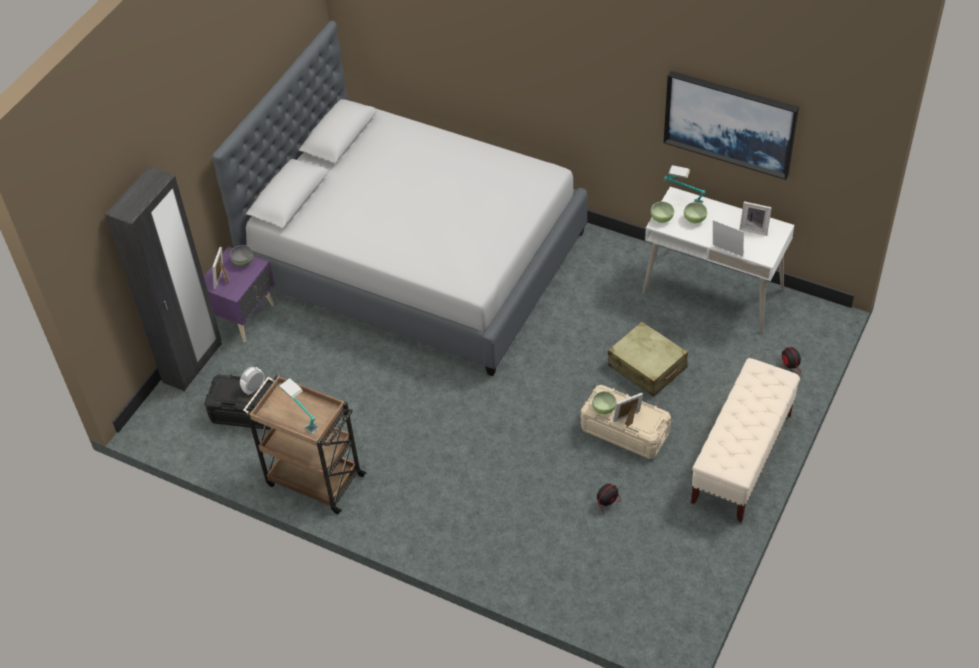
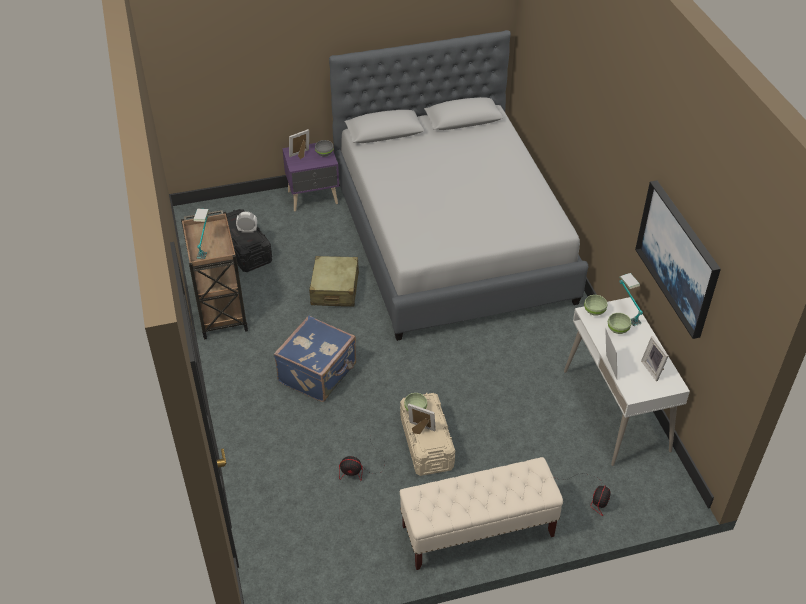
camera: 45 degrees right, 5 degrees down
black wardrobe [105,166,222,391] -> none
beige suitcase [608,321,688,397] -> beige suitcase moved to [309,256,359,307]
none -> blue suitcase [274,315,356,402]

